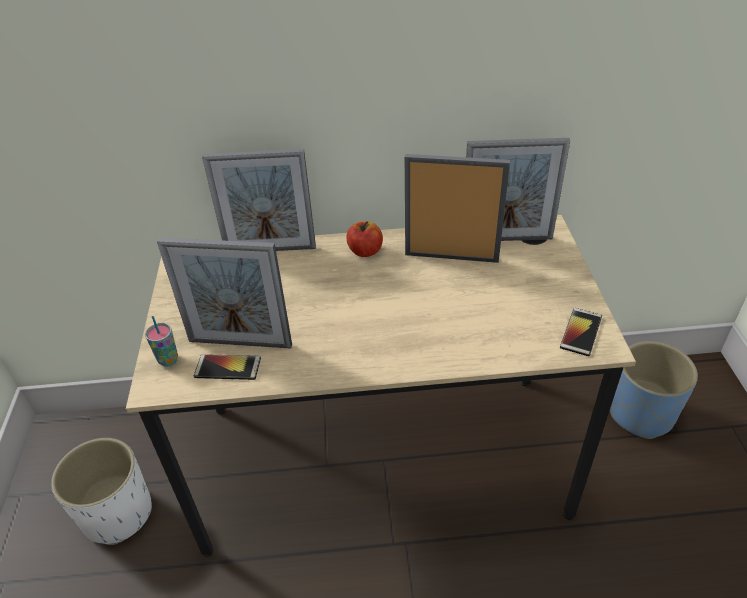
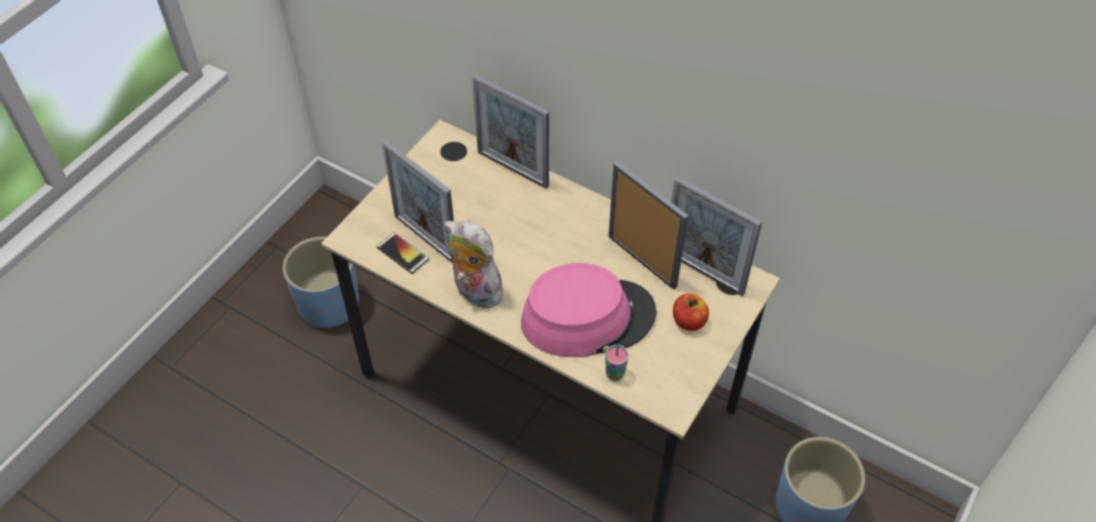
camera: 35 degrees right, 10 degrees up
white planter [51,438,152,545] -> blue planter [283,236,359,328]
cup [145,316,178,367] -> cup moved to [605,343,629,381]
apple [346,221,383,257] -> apple moved to [673,294,709,331]
phone [560,308,602,356] -> none
none -> plush toy [444,221,505,309]
none -> pink hat [521,263,656,357]

